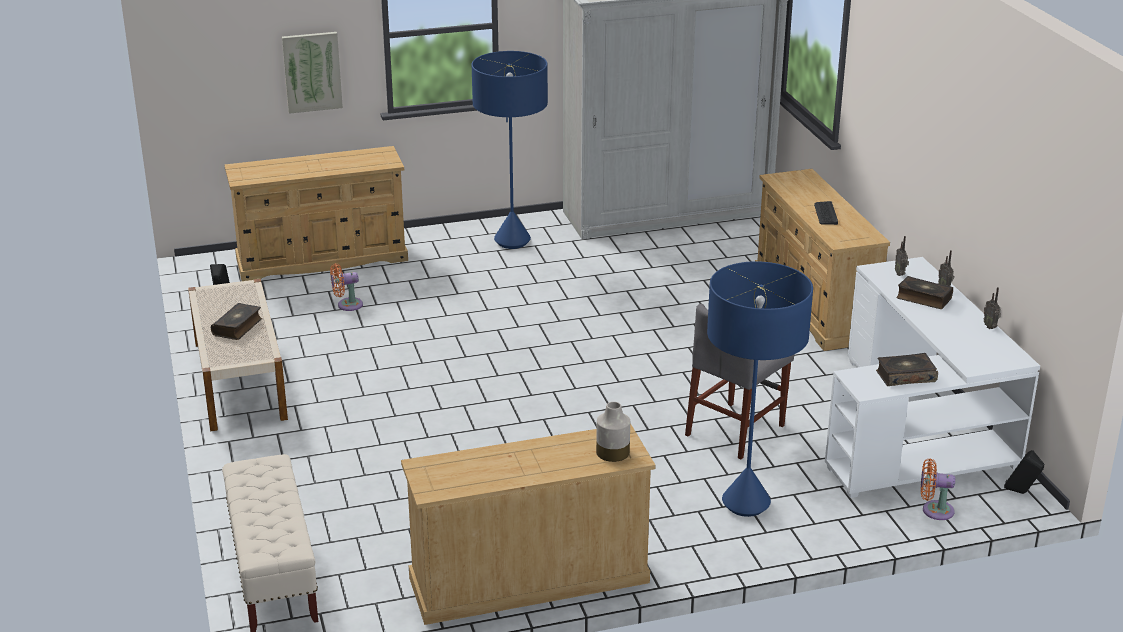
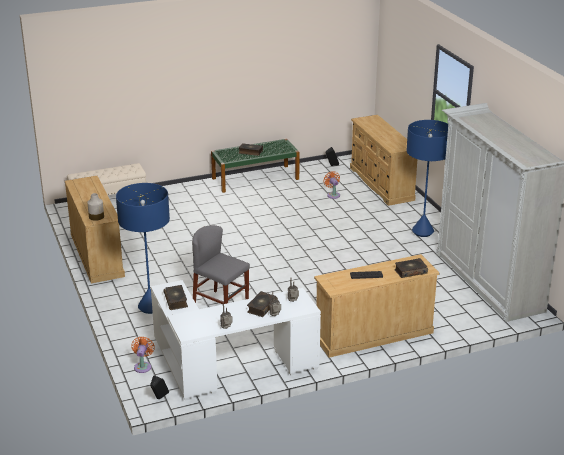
camera: 85 degrees right, 0 degrees up
beige bench [188,279,288,431] -> green bench [211,139,300,193]
picture [282,32,343,114] -> none
none -> book [394,258,428,278]

